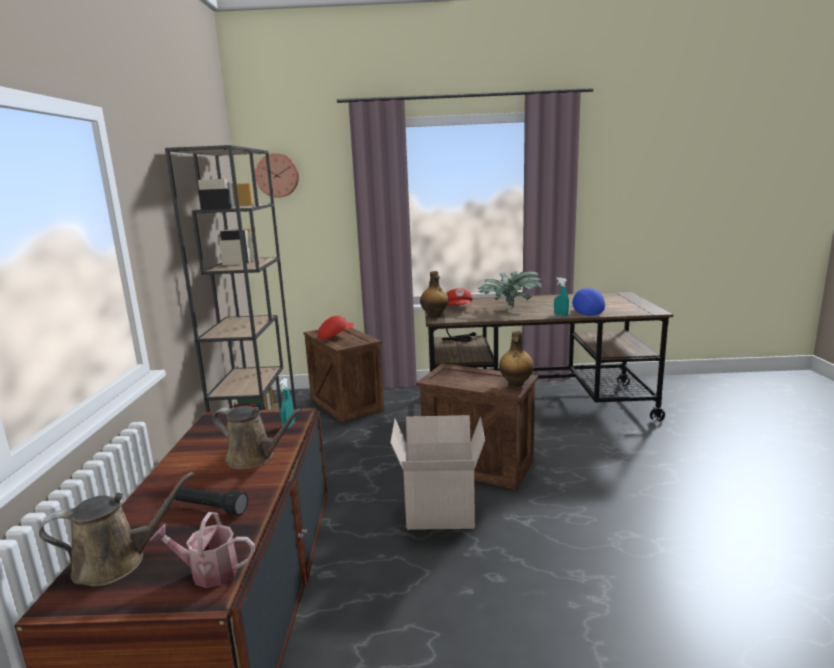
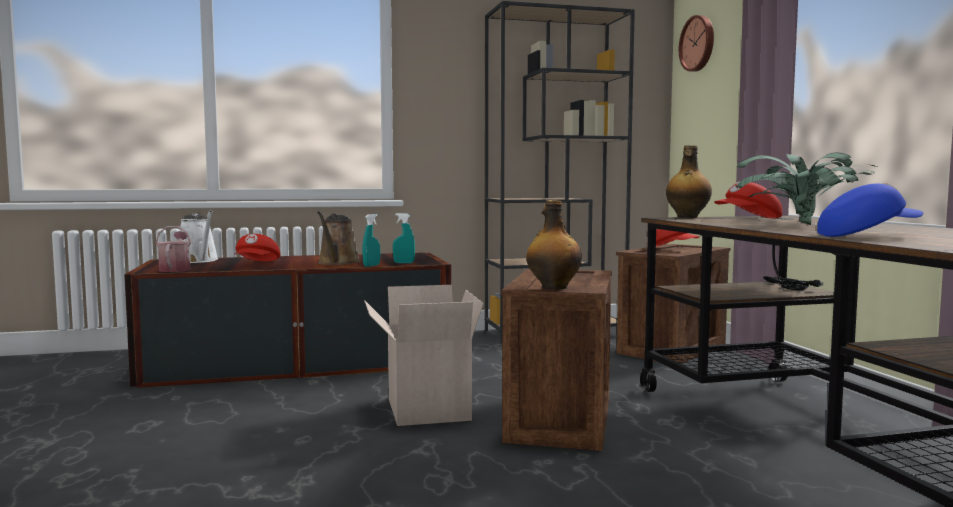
camera: 75 degrees right, 10 degrees down
brown watering can [39,472,194,586] -> white watering can [180,210,219,263]
black flashlight [175,486,248,516] -> red cap [234,234,280,261]
turquoise spray bottle [554,277,569,317] -> turquoise spray bottle moved to [362,214,380,267]

